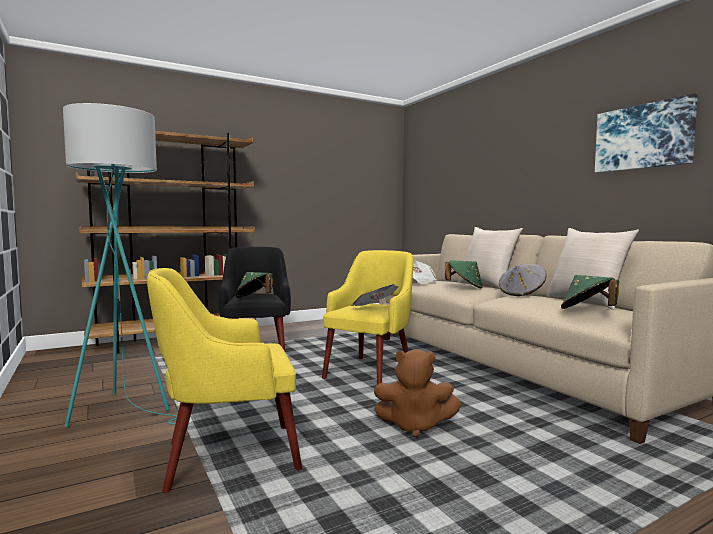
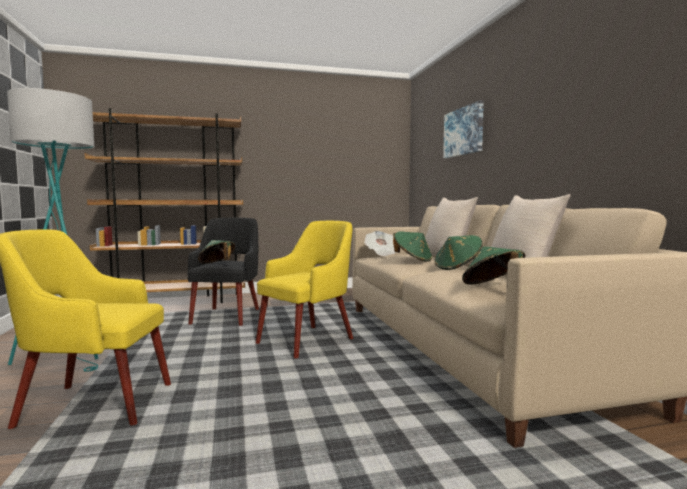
camera: 15 degrees right, 0 degrees up
newspaper [351,284,399,306] -> none
brown plush toy [374,349,461,437] -> none
grey hat [499,264,546,296] -> green hat [435,235,482,270]
picture [595,93,698,173] -> picture moved to [443,100,484,158]

